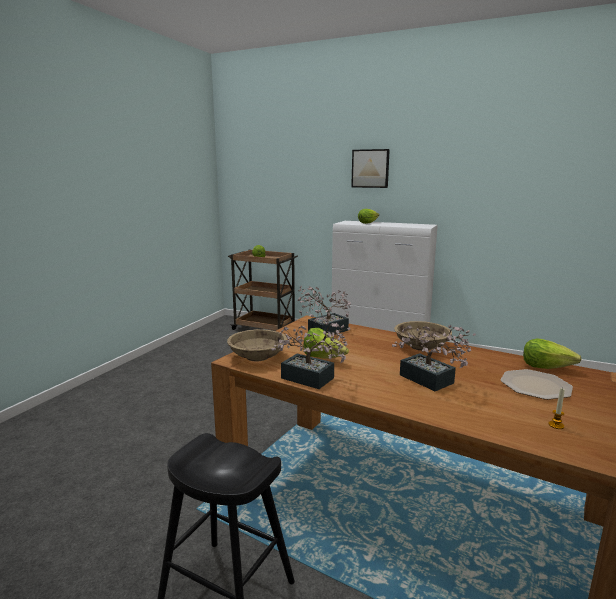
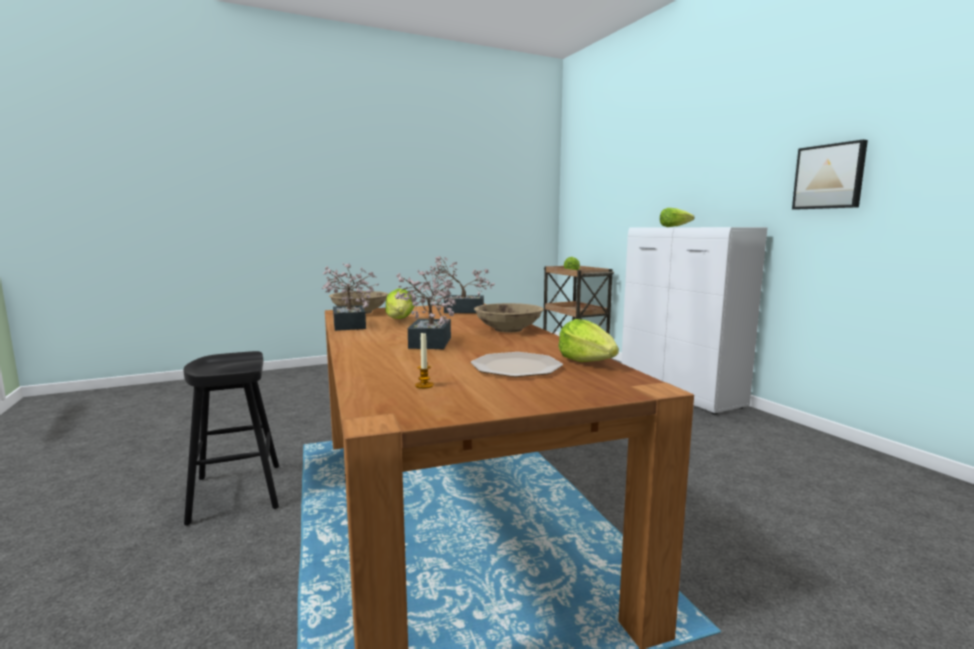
camera: 40 degrees right, 5 degrees down
picture [351,149,390,188] -> picture moved to [792,140,868,210]

